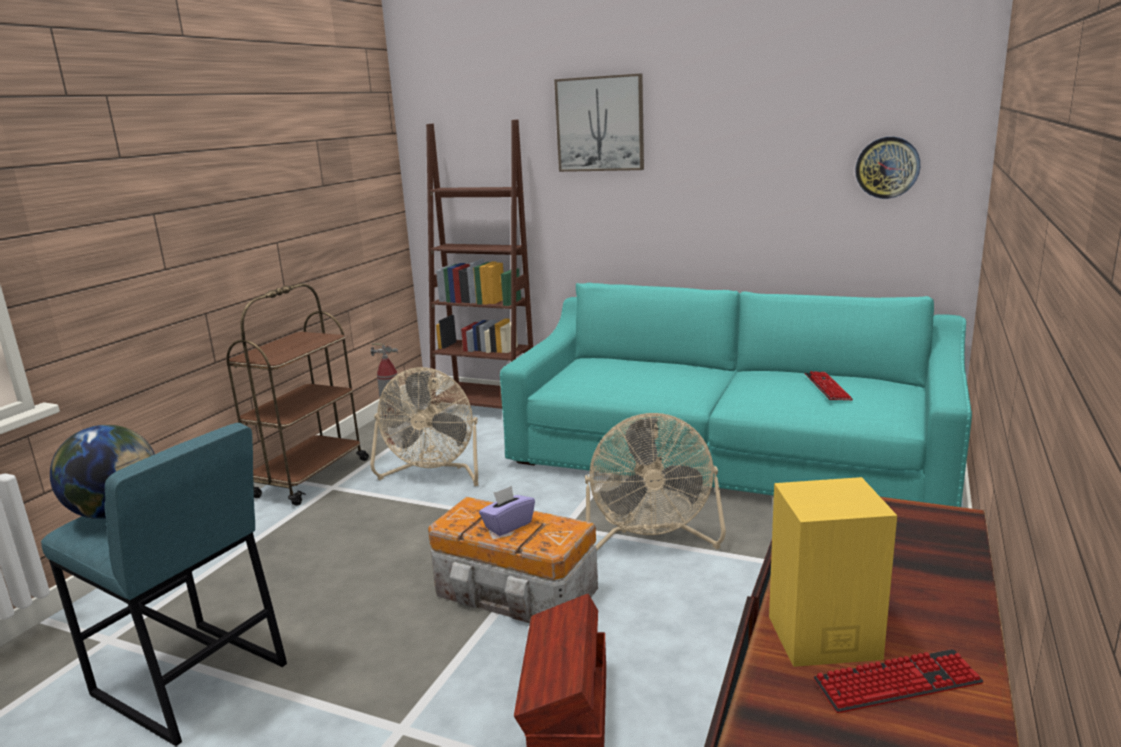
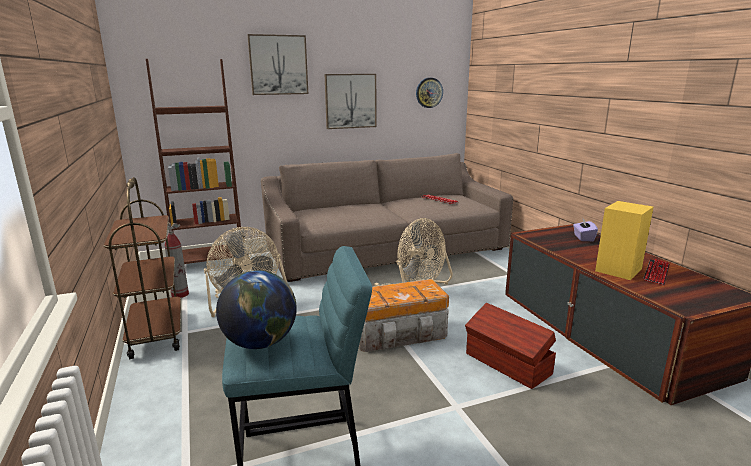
camera: 45 degrees left, 0 degrees up
purple tissue box [479,486,535,536] -> purple tissue box moved to [573,217,598,241]
turquoise sofa [500,283,972,507] -> brown sofa [261,153,513,282]
none -> picture [325,74,376,129]

